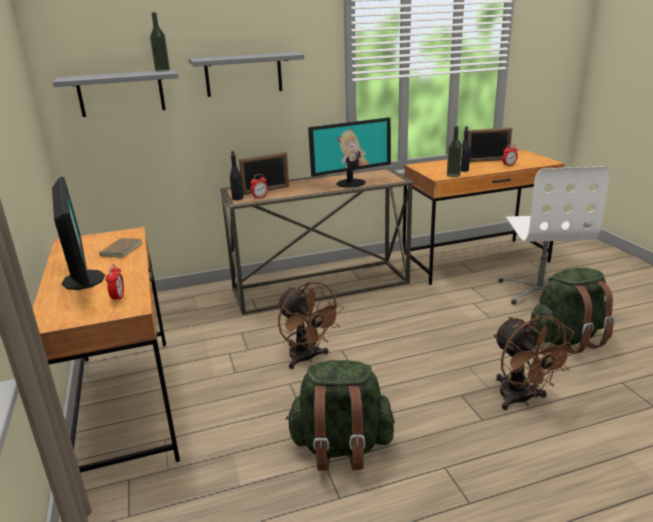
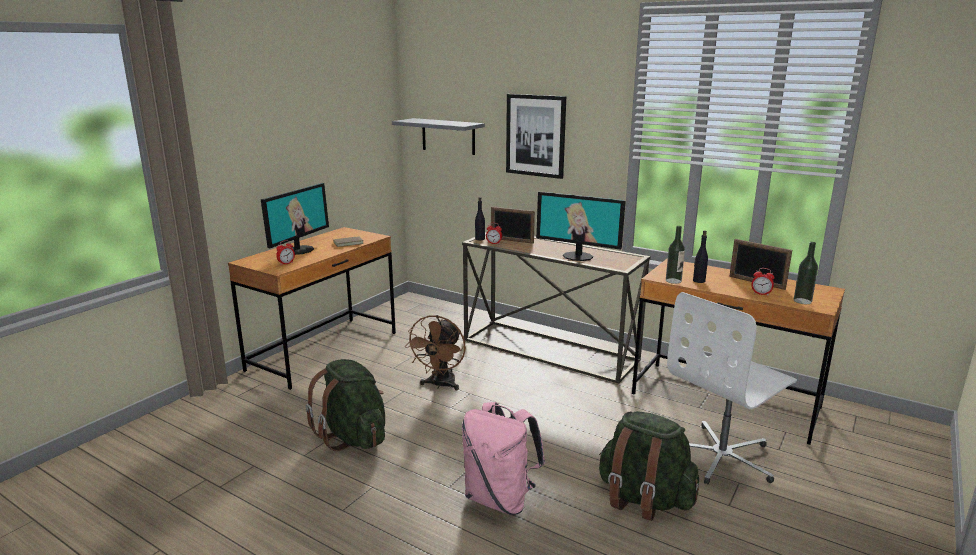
camera: 50 degrees right, 5 degrees down
bottle [150,12,170,72] -> bottle moved to [794,242,818,304]
grey shelf [189,52,304,97] -> picture [506,94,566,179]
brown fan [493,316,578,410] -> pink backpack [462,402,545,515]

